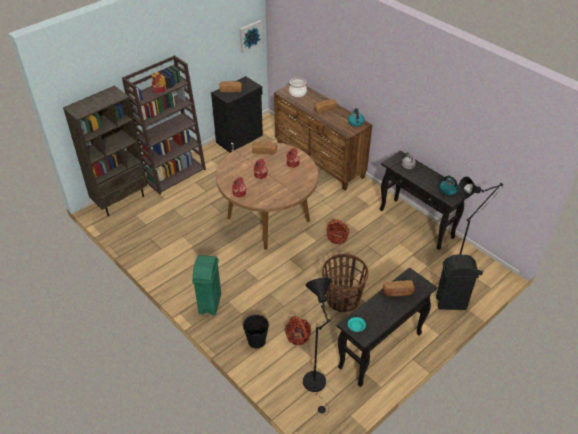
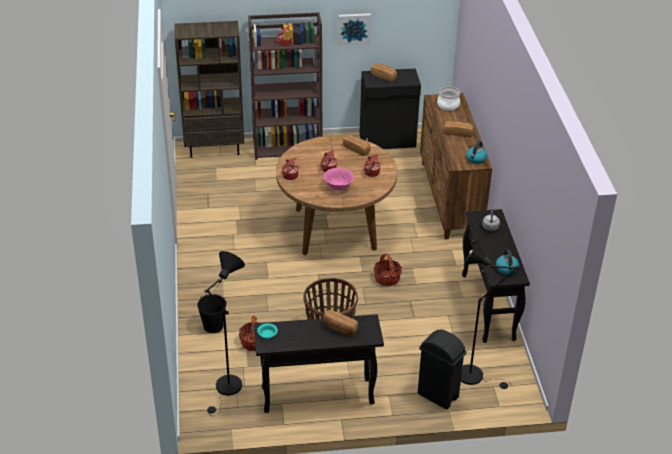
camera: 35 degrees right, 5 degrees down
green trash can [192,255,221,316] -> none
picture [240,20,262,53] -> picture moved to [338,13,371,45]
none -> pink bowl [324,168,354,190]

